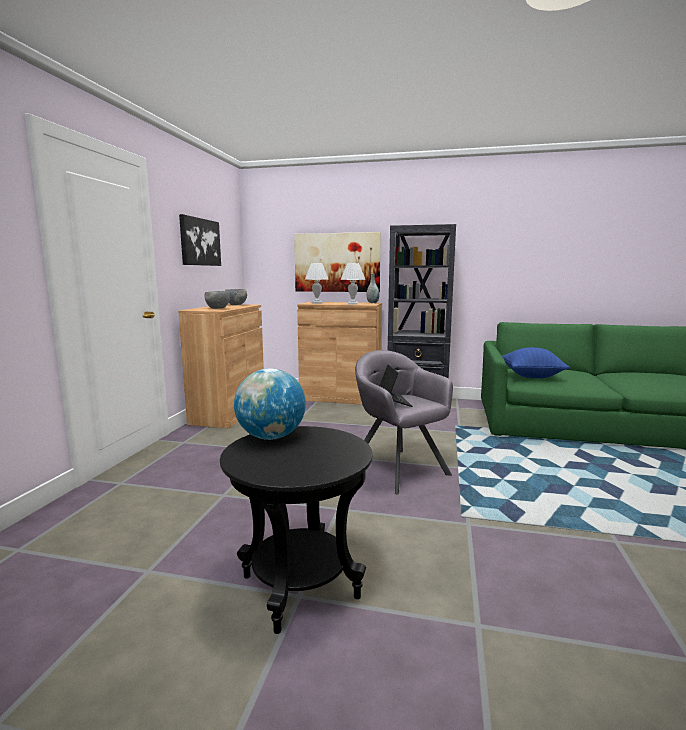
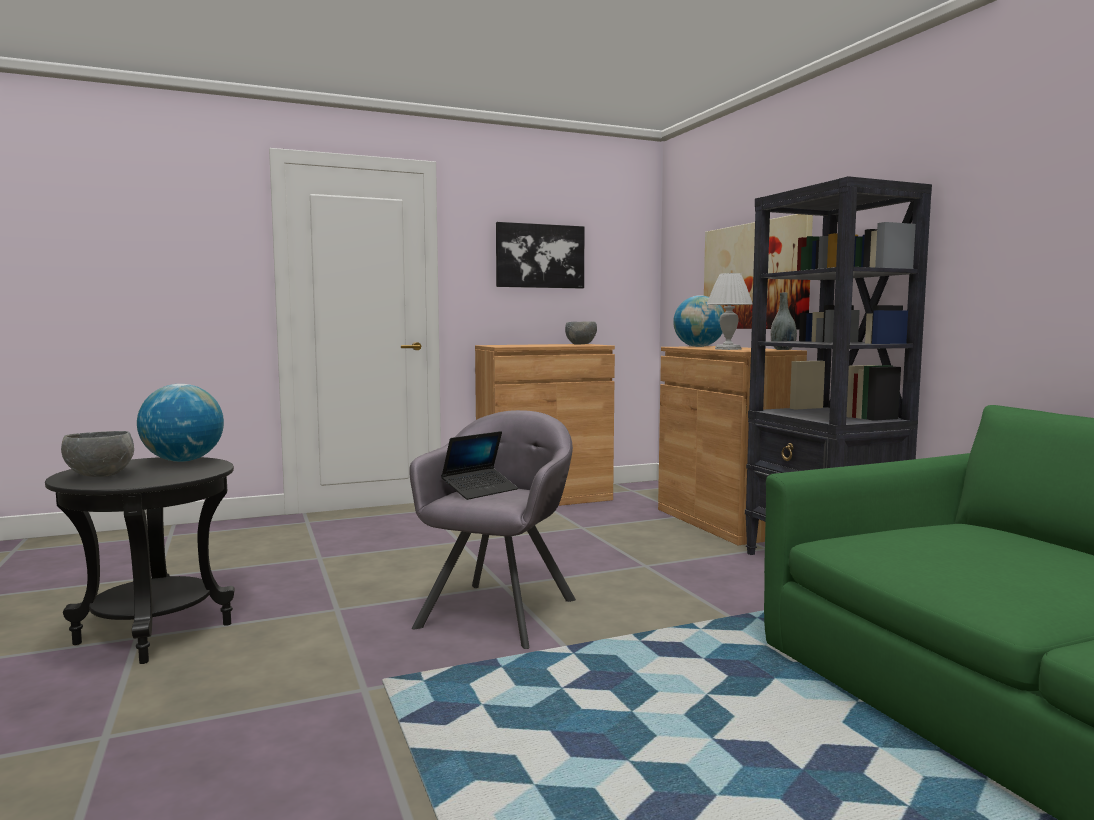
camera: 55 degrees right, 5 degrees down
grey bowl [204,291,230,309] -> grey bowl moved to [61,431,134,477]
white table lamp [305,263,328,304] -> globe [673,295,724,347]
blue pillow [502,347,569,378] -> none

